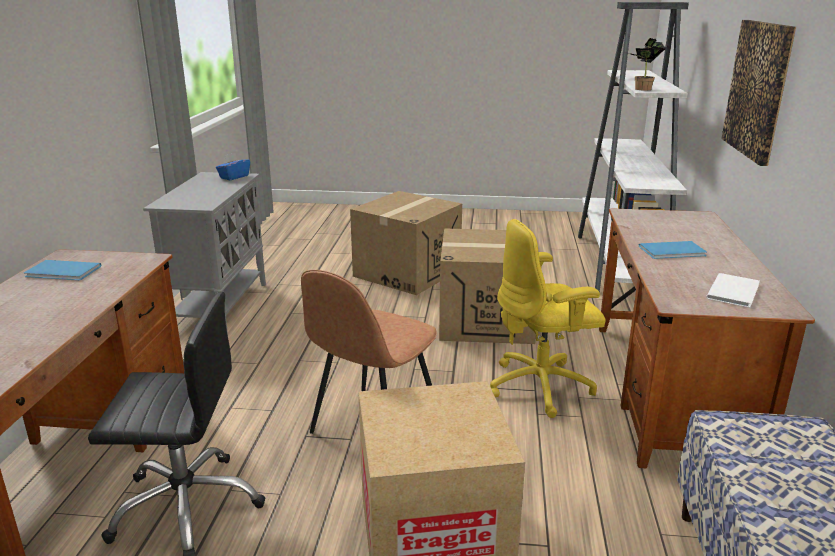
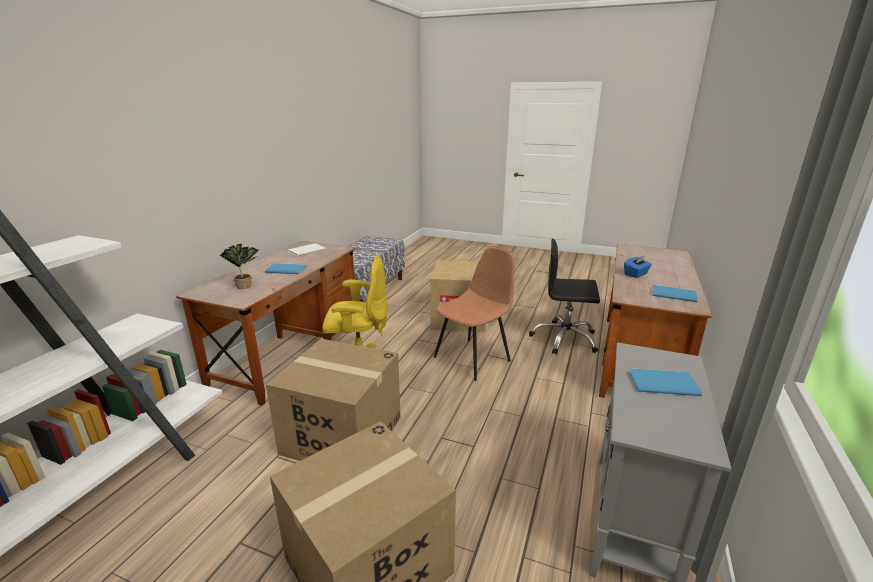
camera: 165 degrees left, 0 degrees up
blue tissue box [216,153,250,180] -> blue tissue box moved to [624,256,652,278]
potted plant [629,38,667,90] -> potted plant moved to [220,244,259,289]
picture [721,20,796,166] -> none
none -> blue book [629,368,702,396]

